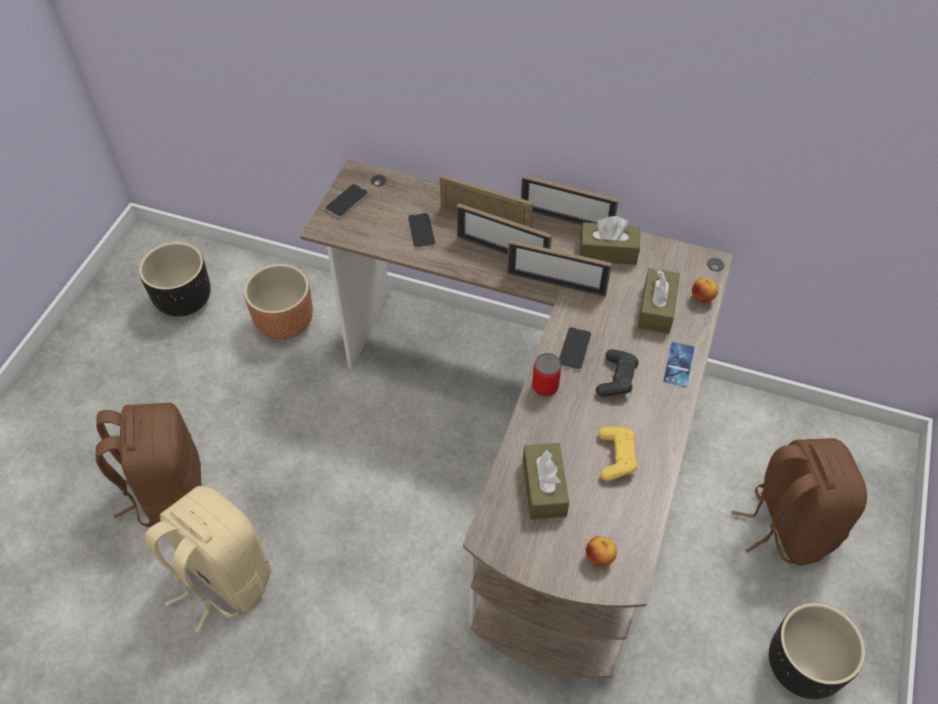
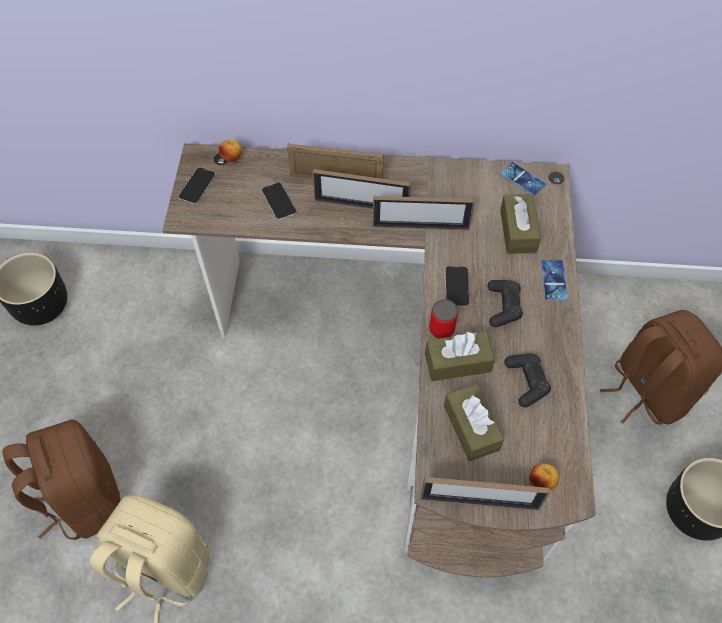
camera: 15 degrees left, 5 degrees up
brown planter [244,264,313,340] -> none
picture frame [521,175,619,226] -> picture frame moved to [421,477,550,511]
brown tissue box [580,216,640,265] -> brown tissue box moved to [425,331,495,381]
yellow game controller [598,427,638,481] -> black game controller [504,354,551,408]
apple [692,278,718,303] -> apple moved to [219,140,242,162]
none -> phone [500,162,546,196]

